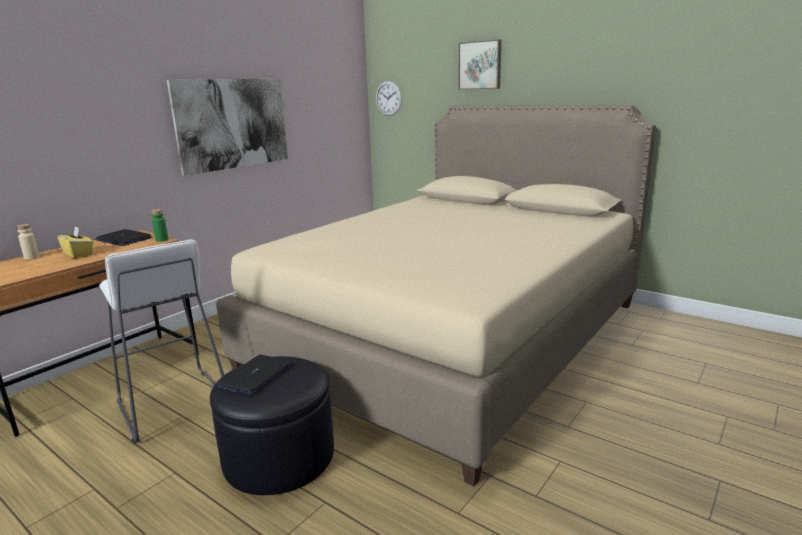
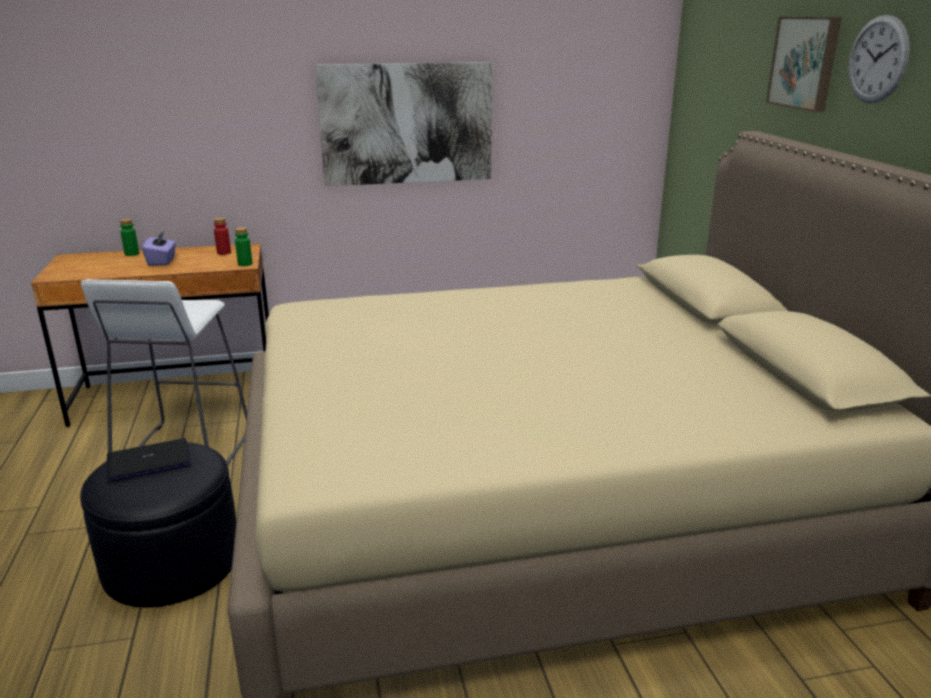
camera: 40 degrees right, 5 degrees up
beige bottle [17,224,39,259] -> green bottle [120,219,139,256]
yellow tissue box [58,227,94,258] -> purple tissue box [142,231,176,266]
laptop [95,229,152,246] -> red bottle [214,217,231,255]
wall clock [376,81,402,116] -> wall clock moved to [848,15,910,103]

